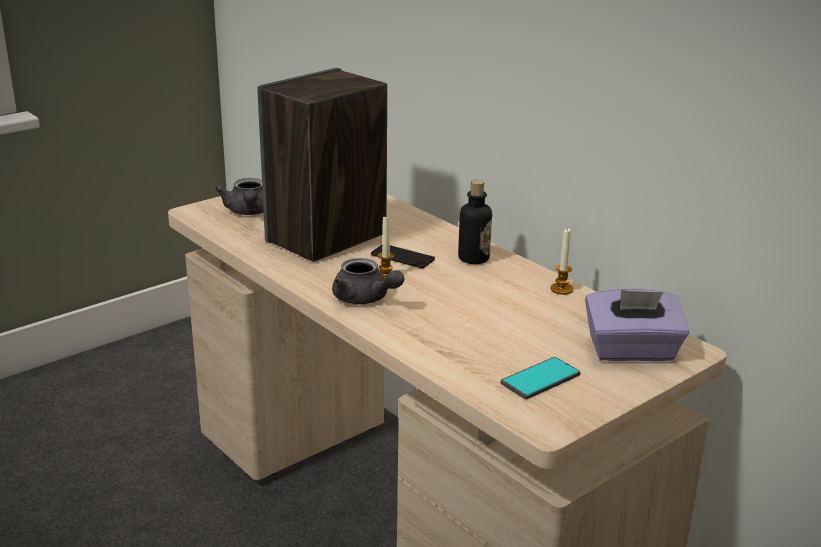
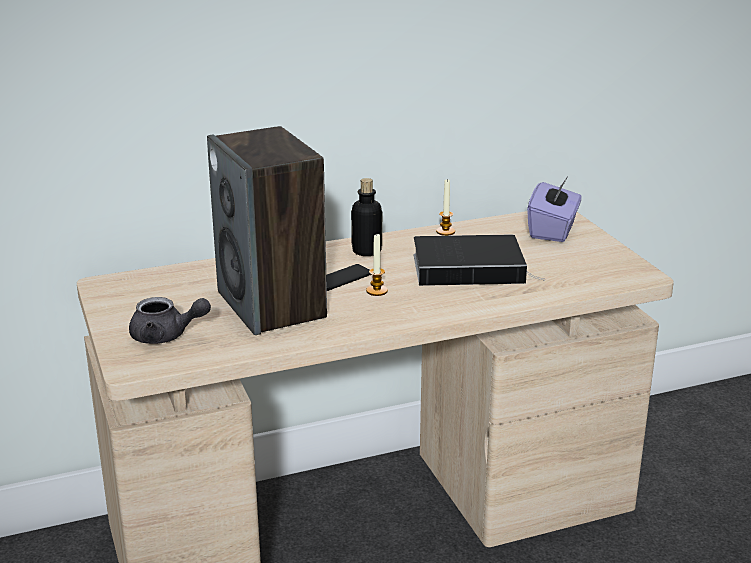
camera: 70 degrees left, 0 degrees up
grey teapot [332,258,404,305] -> none
phone [501,357,581,400] -> none
none -> book [413,234,546,286]

